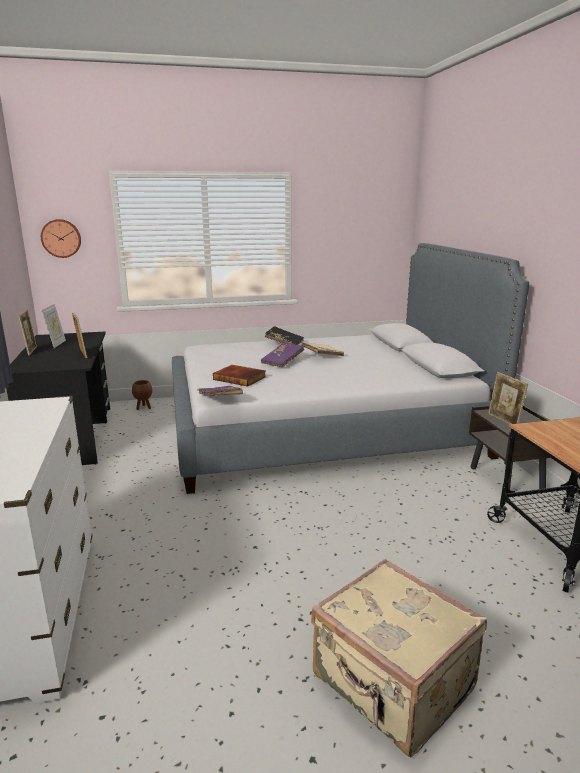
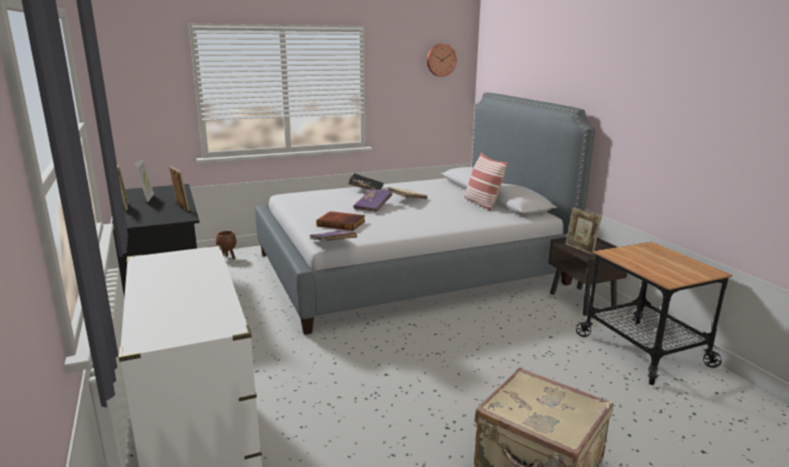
camera: 10 degrees left, 0 degrees up
wall clock [41,219,81,258] -> wall clock moved to [427,44,456,77]
none -> pillow [464,152,508,211]

